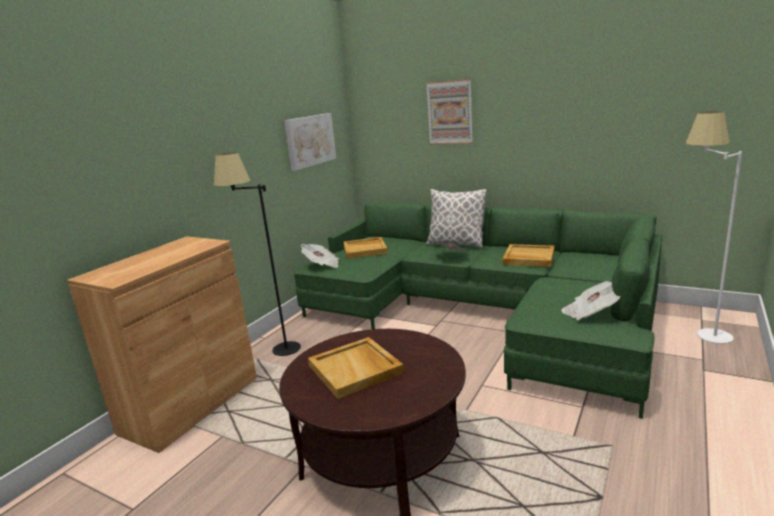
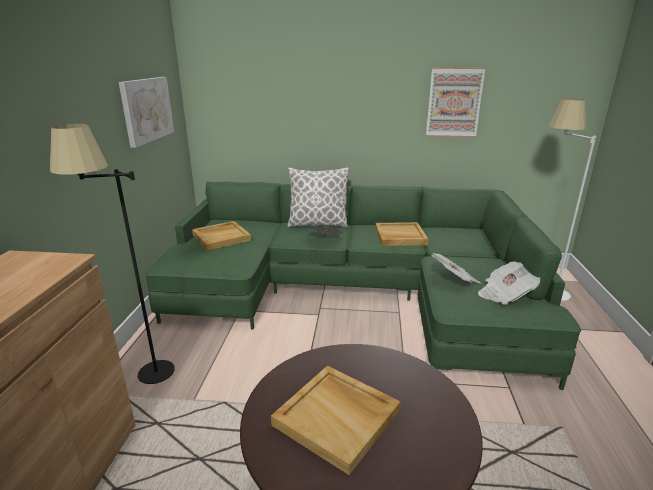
camera: 25 degrees left, 5 degrees up
newspaper [301,244,339,268] -> newspaper moved to [431,253,481,283]
picture [426,79,473,144] -> picture moved to [426,67,486,137]

